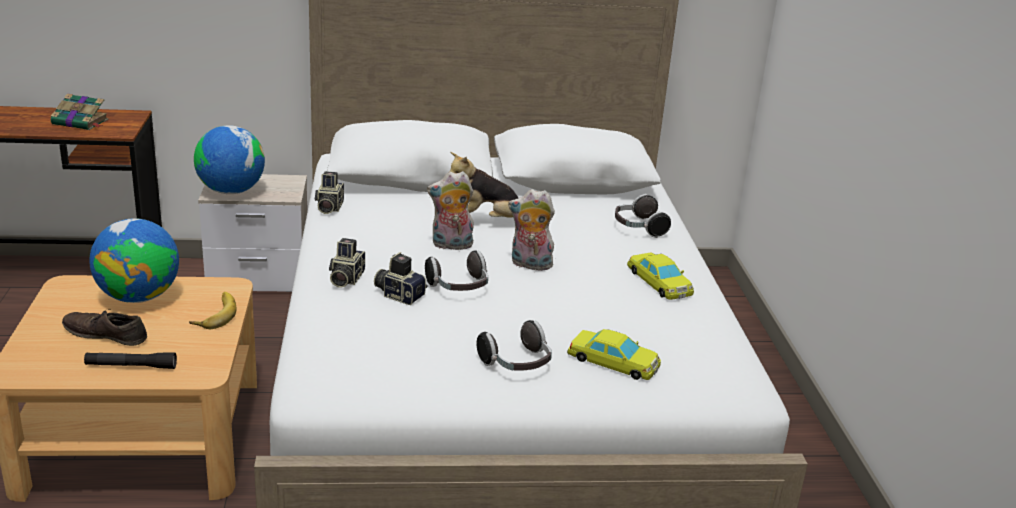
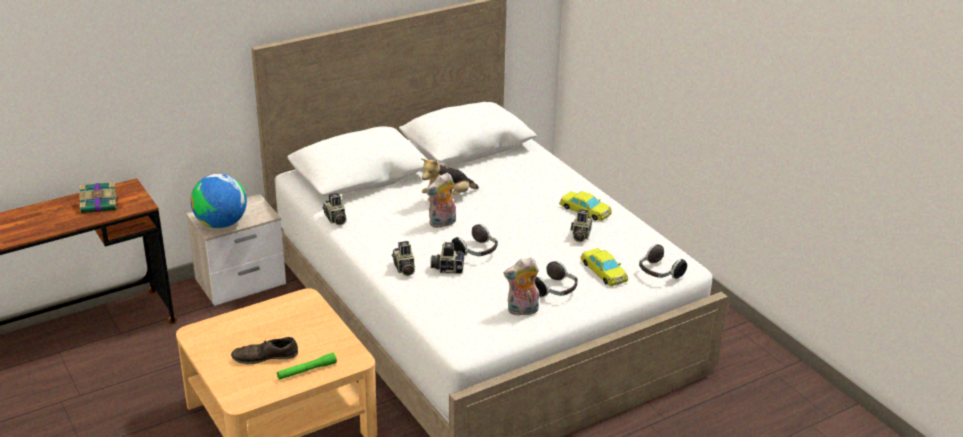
camera: 25 degrees left, 5 degrees up
black flashlight [84,353,177,369] -> green flashlight [277,353,337,380]
globe [89,218,179,303] -> none
banana [189,292,236,329] -> none
plush toy [508,189,555,271] -> plush toy moved to [504,257,539,316]
yellow toy car [567,329,661,380] -> yellow toy car turned 60 degrees clockwise [580,248,628,286]
headphones [615,194,671,238] -> headphones moved to [639,244,687,279]
none -> camera [571,209,592,242]

